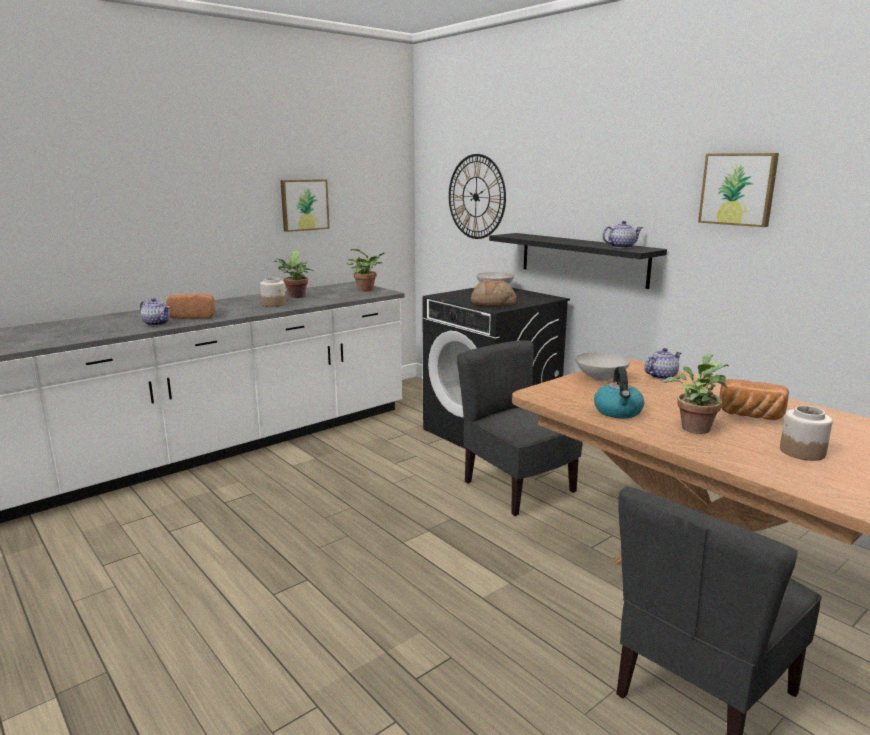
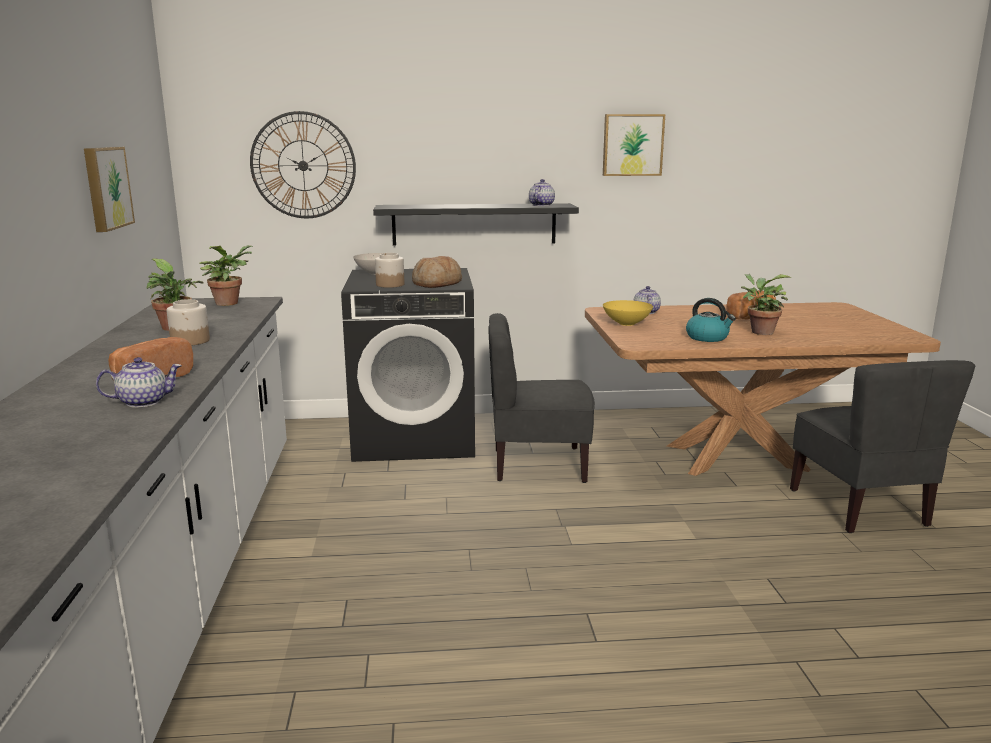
camera: 55 degrees left, 0 degrees up
white bowl [575,352,630,381] -> yellow bowl [603,300,653,326]
jar [780,406,833,461] -> jar moved to [375,253,404,288]

